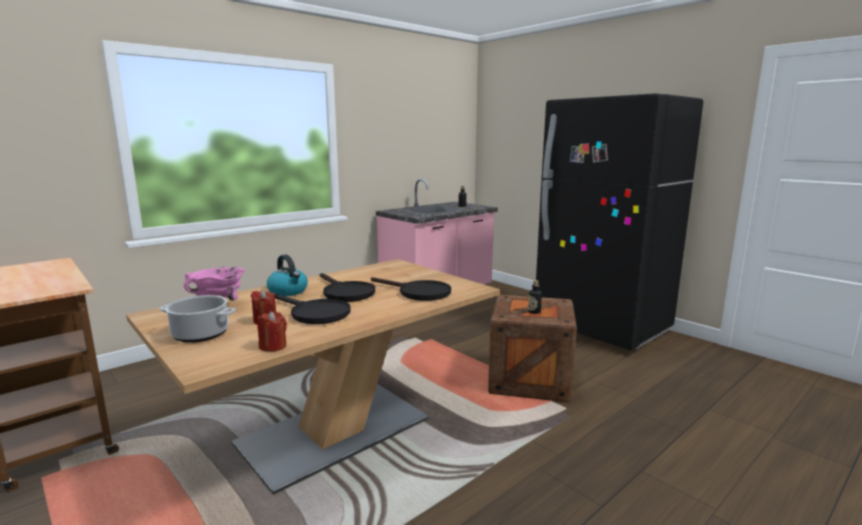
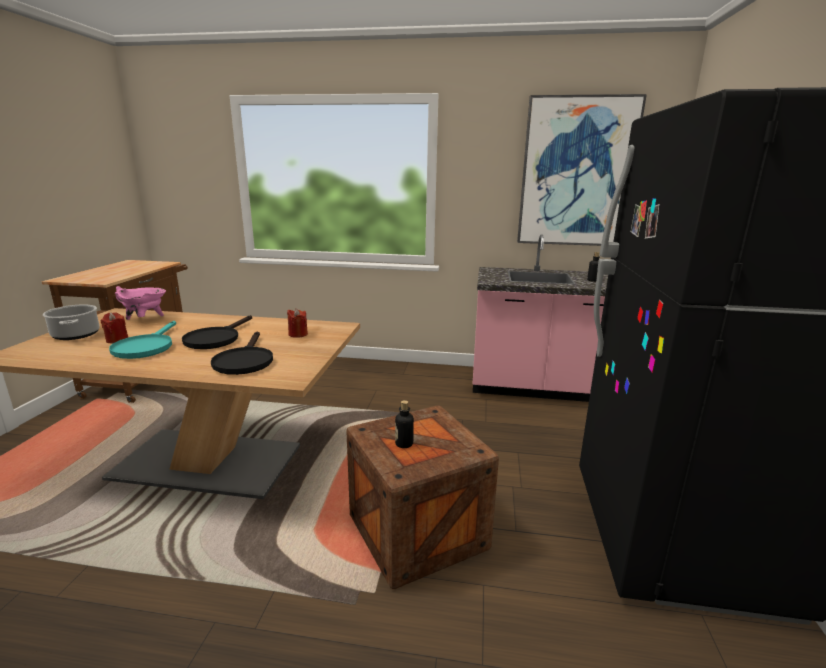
camera: 50 degrees right, 5 degrees up
red candle [257,311,287,352] -> red candle moved to [287,308,308,338]
kettle [267,254,308,296] -> none
black frying pan [275,294,351,324] -> turquoise frying pan [109,321,176,359]
none -> picture [517,94,647,246]

